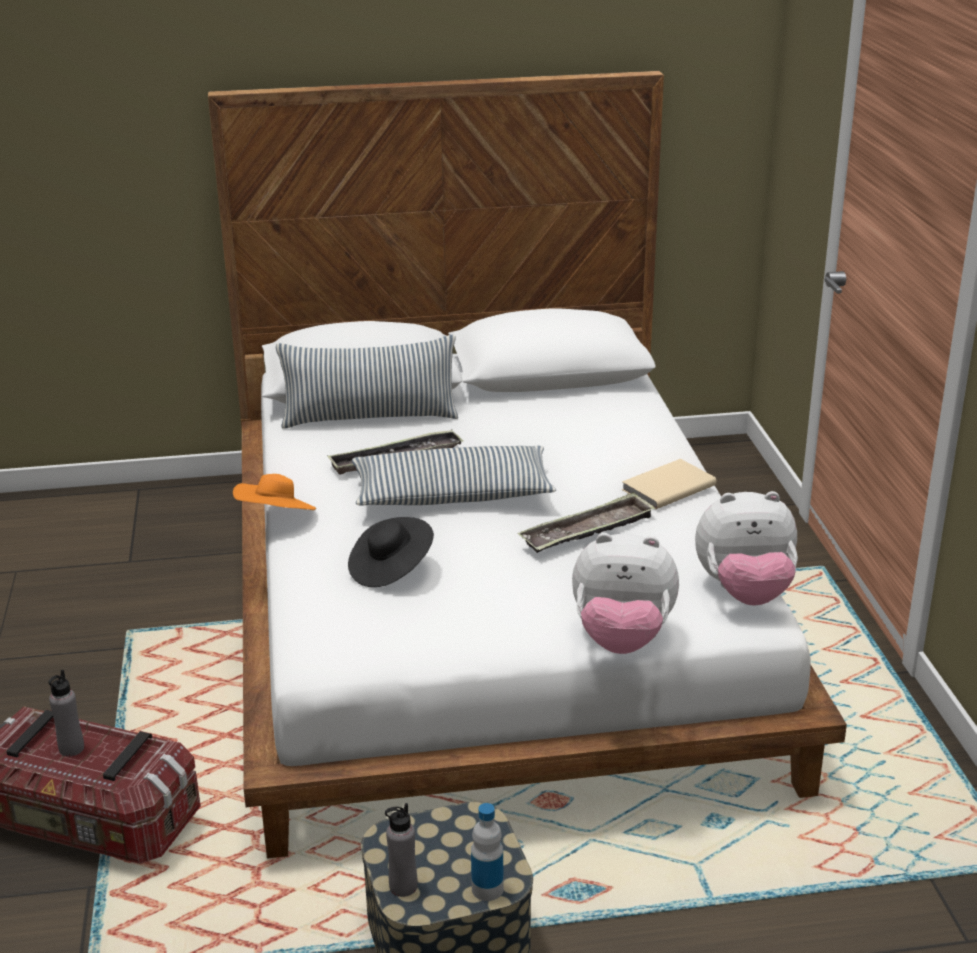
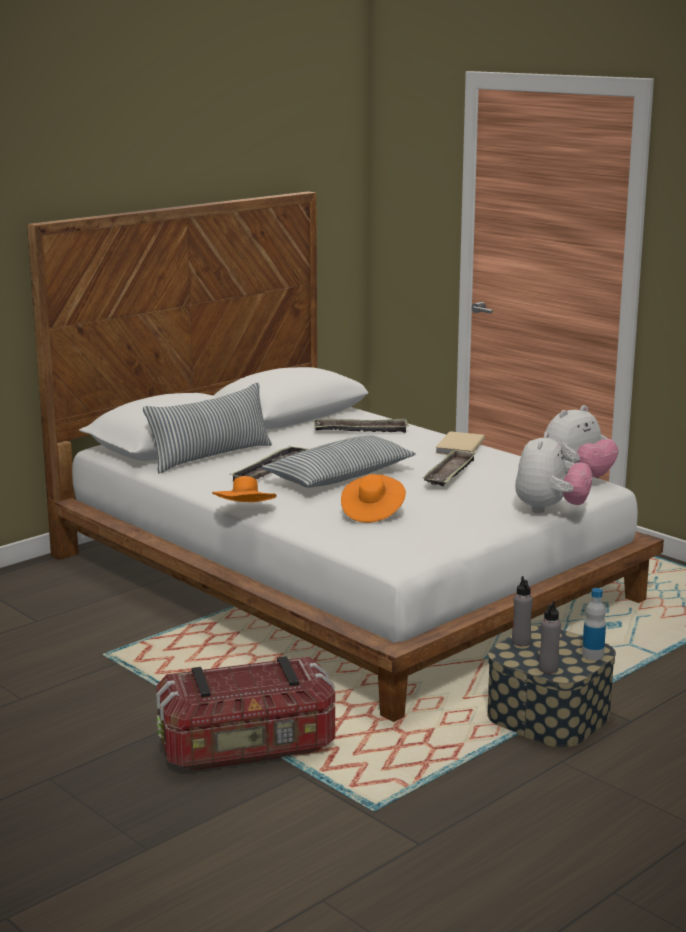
camera: 35 degrees left, 10 degrees down
grey bottle [49,670,84,757] -> grey bottle moved to [512,576,533,646]
black hat [348,517,434,587] -> orange hat [341,474,406,523]
plush toy [572,533,679,654] -> plush toy turned 45 degrees counterclockwise [515,432,592,513]
none -> tray [313,418,409,433]

